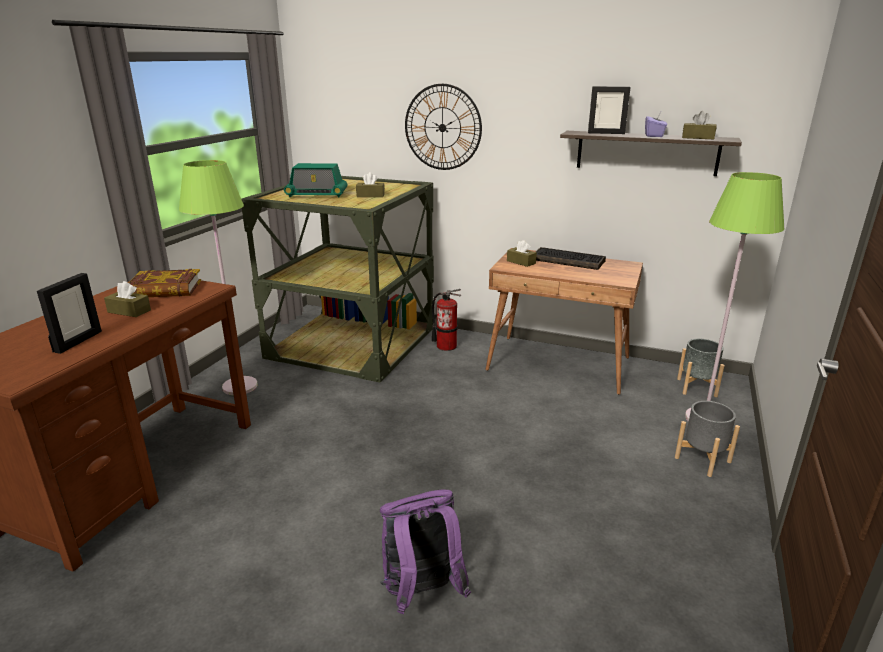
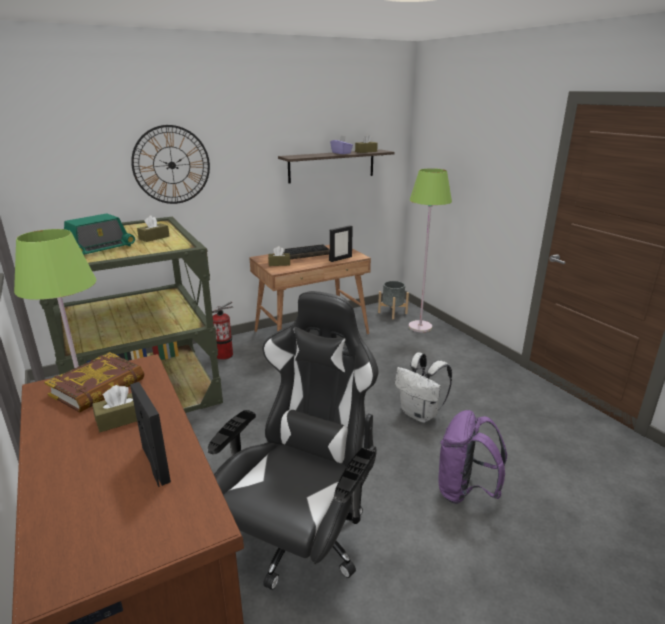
camera: 50 degrees left, 0 degrees up
picture frame [588,86,631,134] -> picture frame moved to [329,225,353,262]
grey planter [675,401,740,477] -> none
none -> black office chair [207,291,379,590]
none -> white backpack [395,352,452,423]

